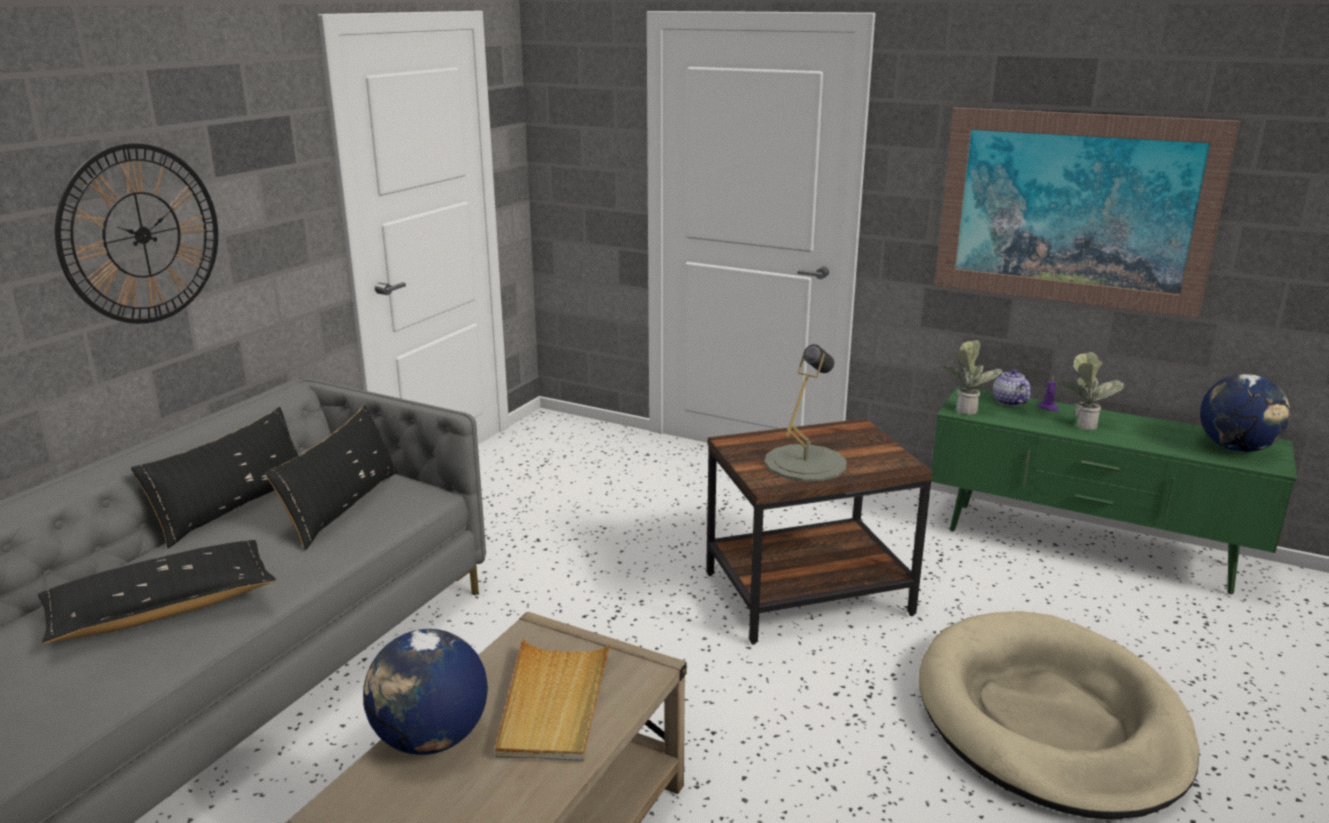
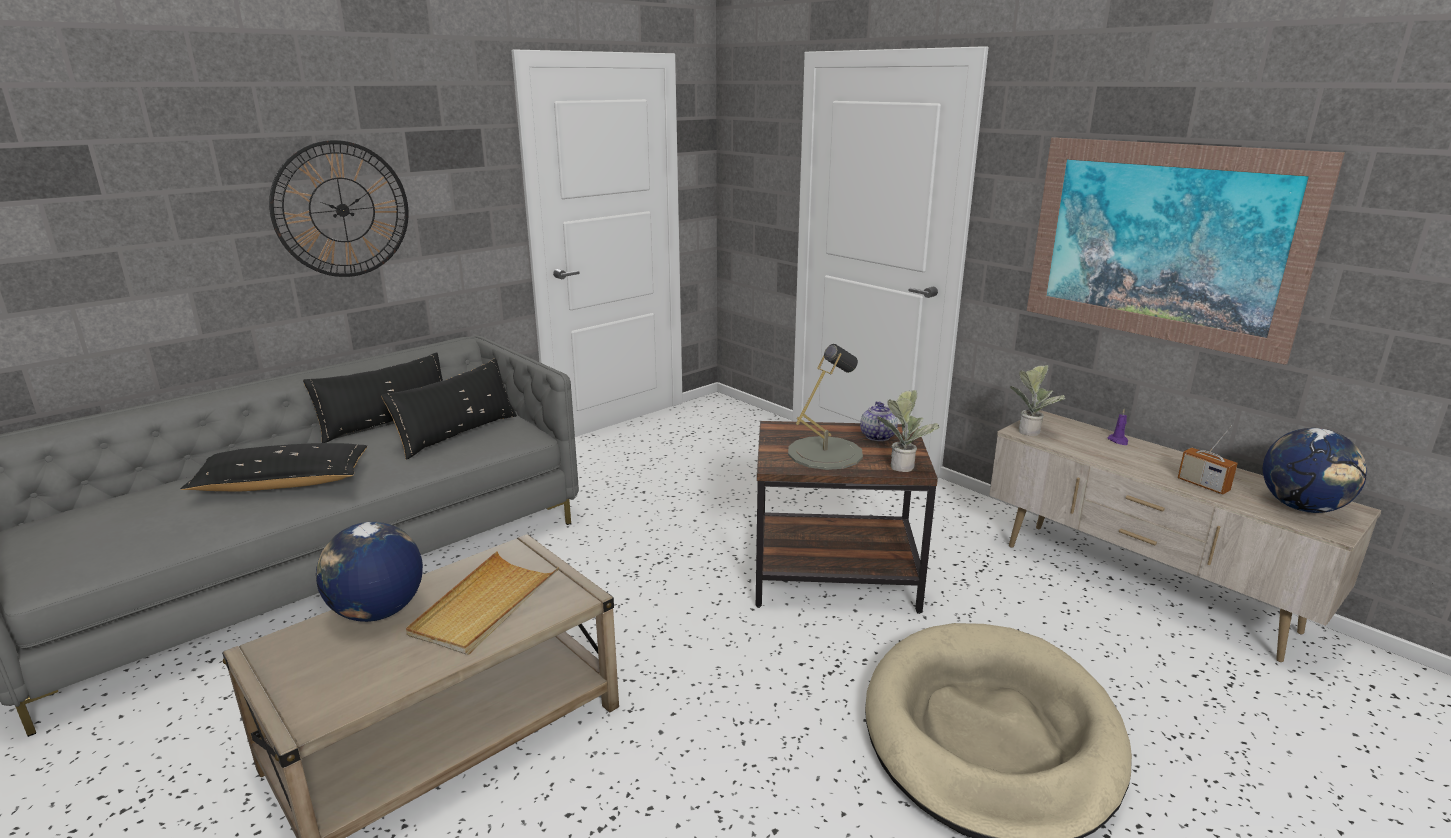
camera: 20 degrees right, 0 degrees up
green tv stand [931,386,1297,594] -> beige tv stand [989,410,1381,662]
teapot [993,369,1030,406] -> teapot moved to [860,401,898,441]
potted plant [1058,352,1124,430] -> potted plant moved to [877,390,940,472]
none -> radio [1177,425,1238,494]

